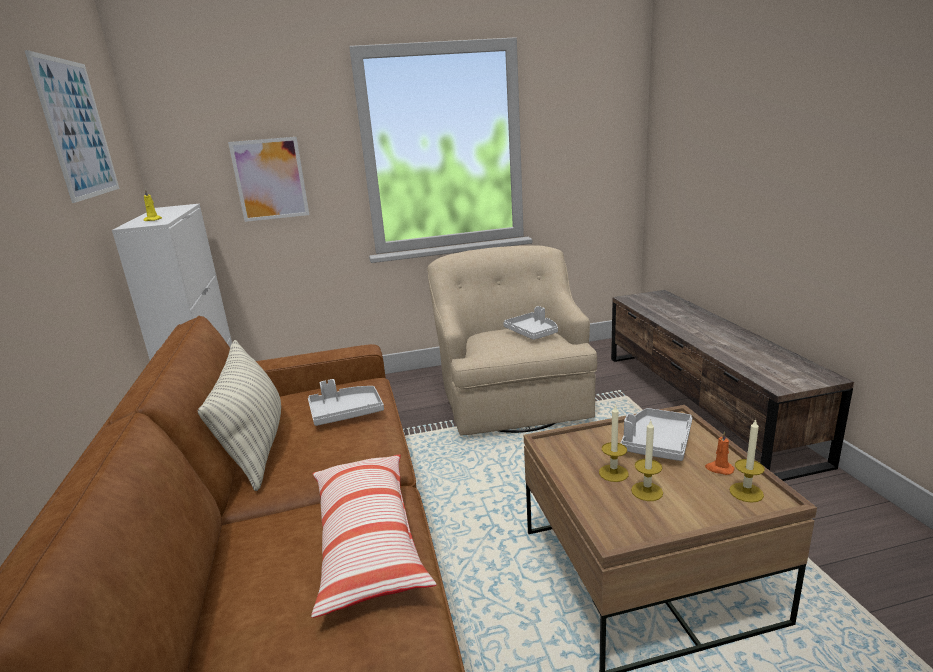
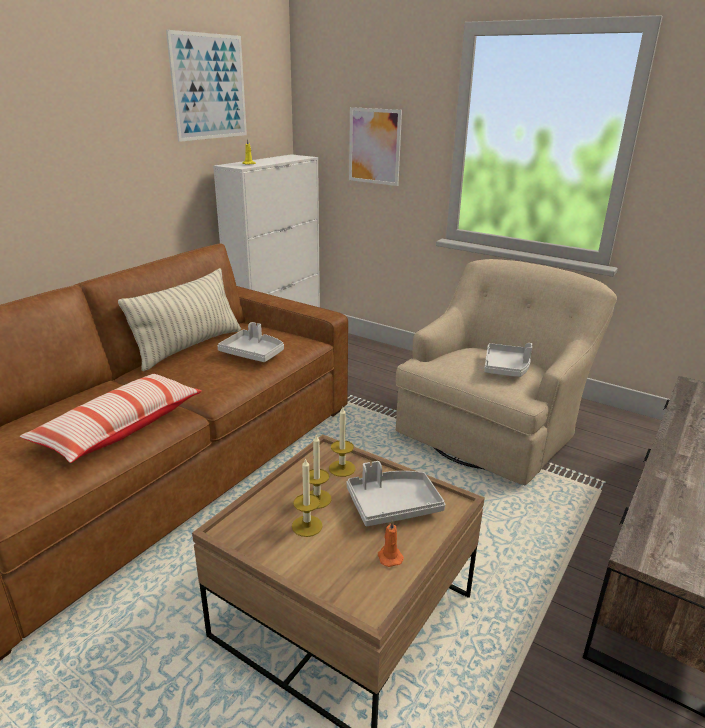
camera: 45 degrees right, 5 degrees up
candle [729,419,765,503] -> candle moved to [329,407,355,477]

